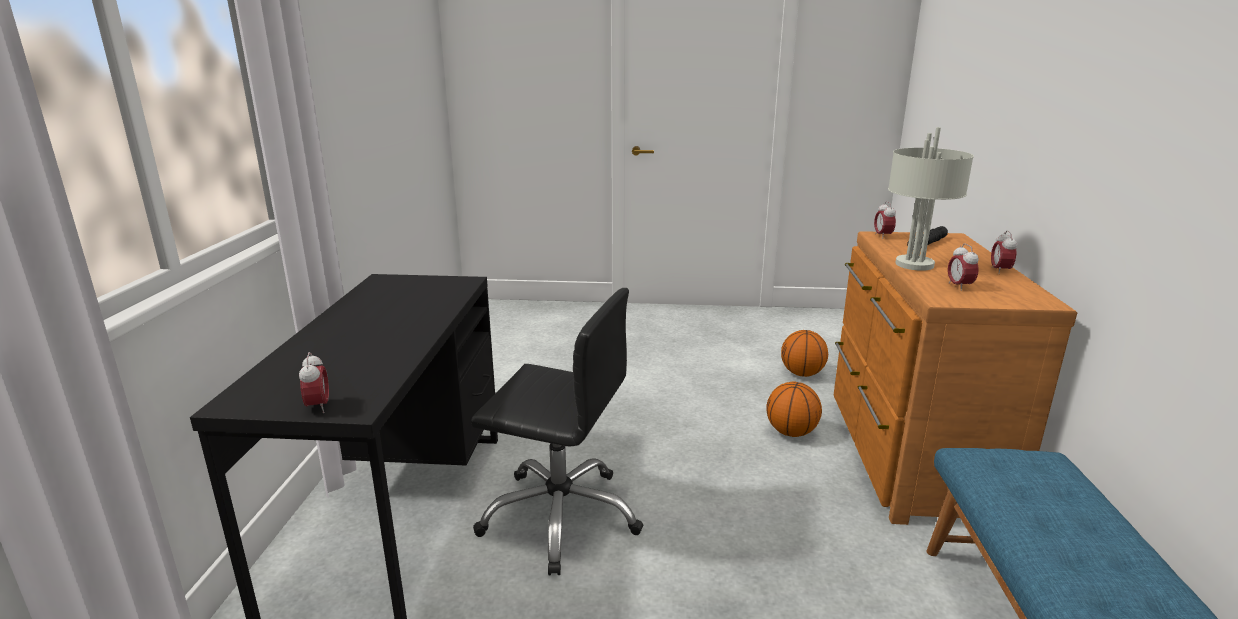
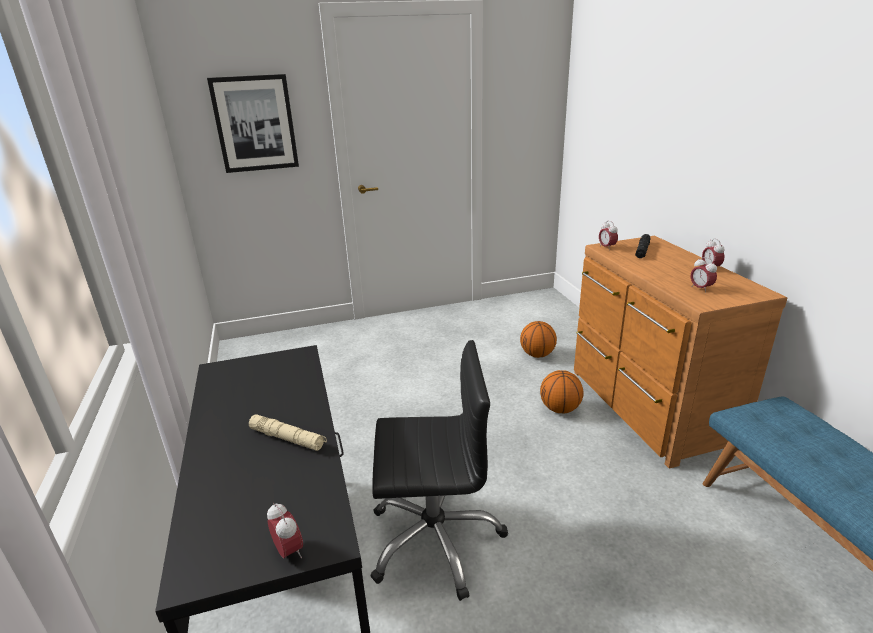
camera: 20 degrees left, 5 degrees up
grey table lamp [888,127,974,271] -> none
none -> picture [207,74,299,173]
none -> beige flashlight [249,415,327,451]

